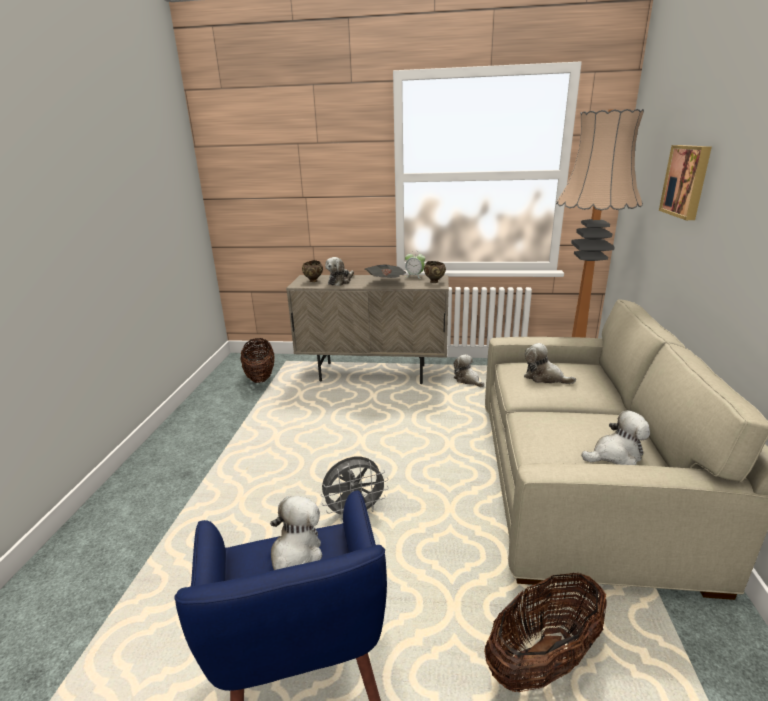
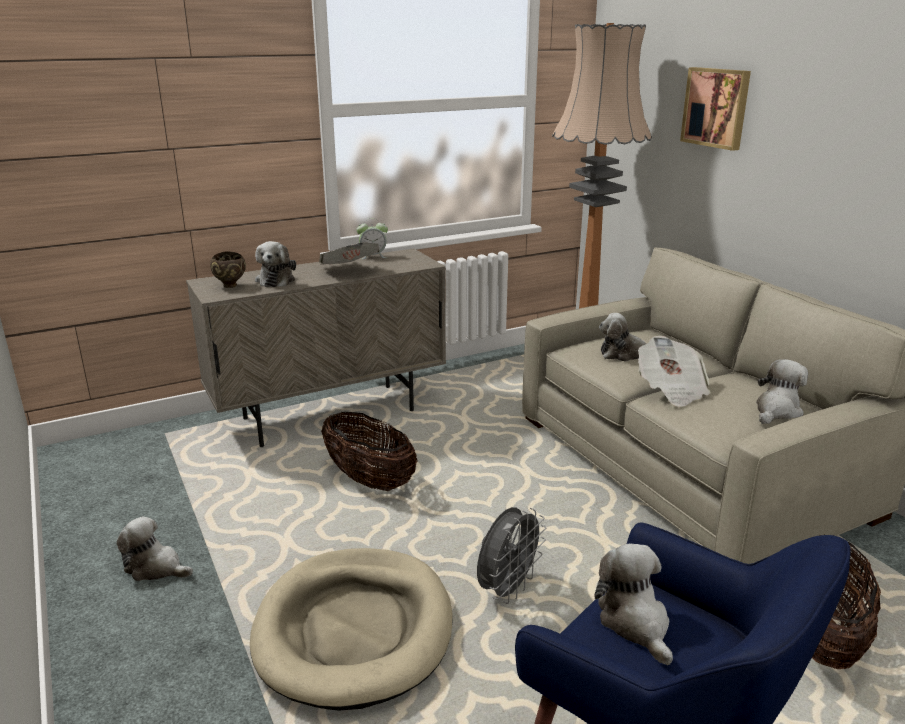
camera: 35 degrees left, 0 degrees up
basket [240,338,275,383] -> basket moved to [321,412,417,491]
brown bowl [424,261,446,283] -> none
plush toy [454,354,484,387] -> plush toy moved to [117,517,193,581]
none -> beige dog bed [250,548,453,711]
none -> newspaper [638,336,711,407]

